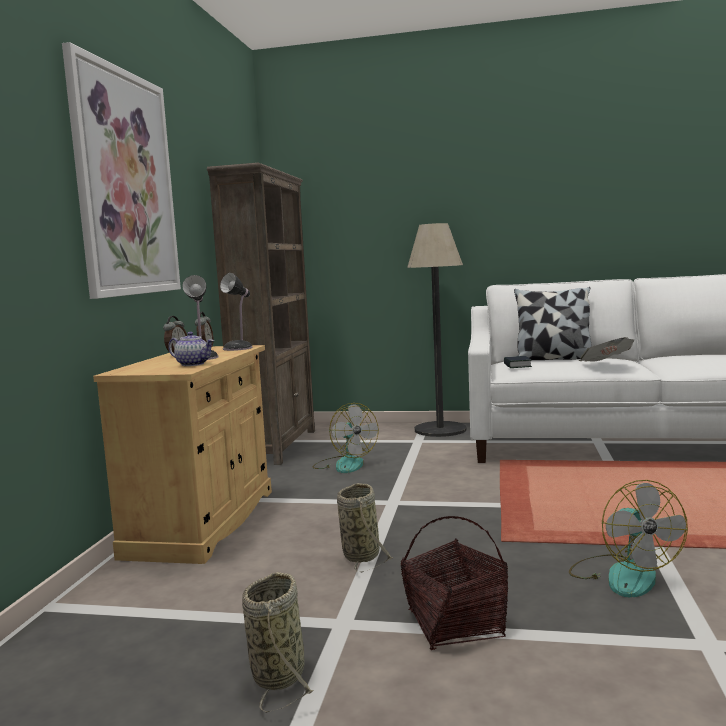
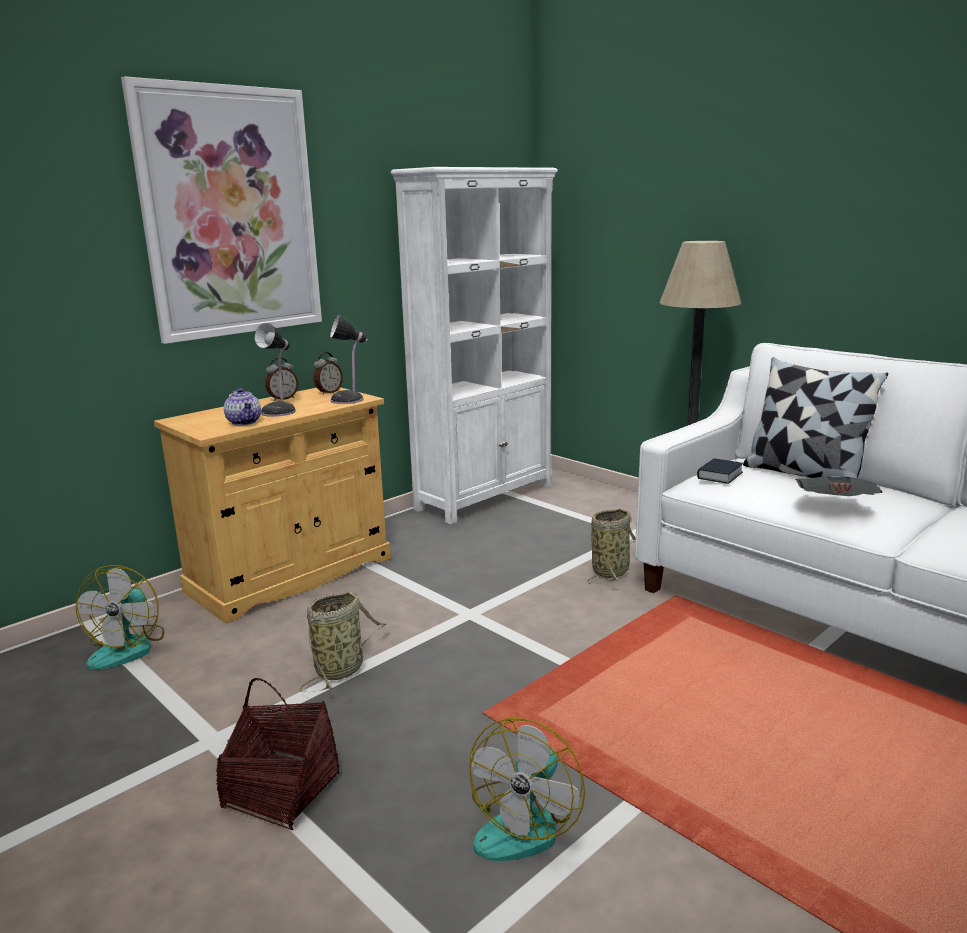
camera: 35 degrees right, 10 degrees up
brown bookcase [207,163,315,465] -> white bookcase [391,167,558,524]
basket [242,572,314,713] -> basket moved to [587,509,636,584]
fan [313,403,379,473] -> fan moved to [76,565,164,670]

